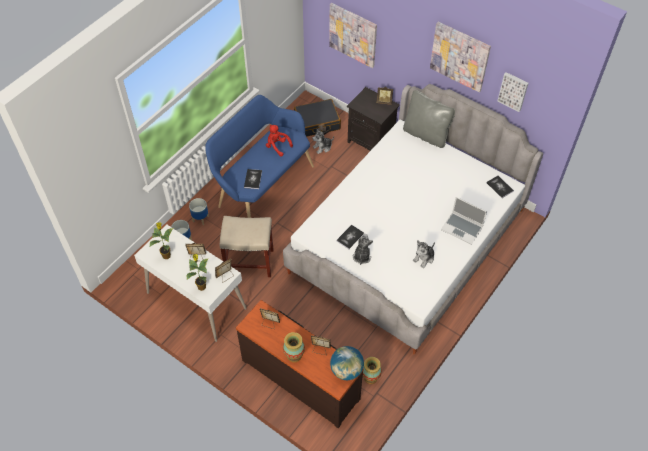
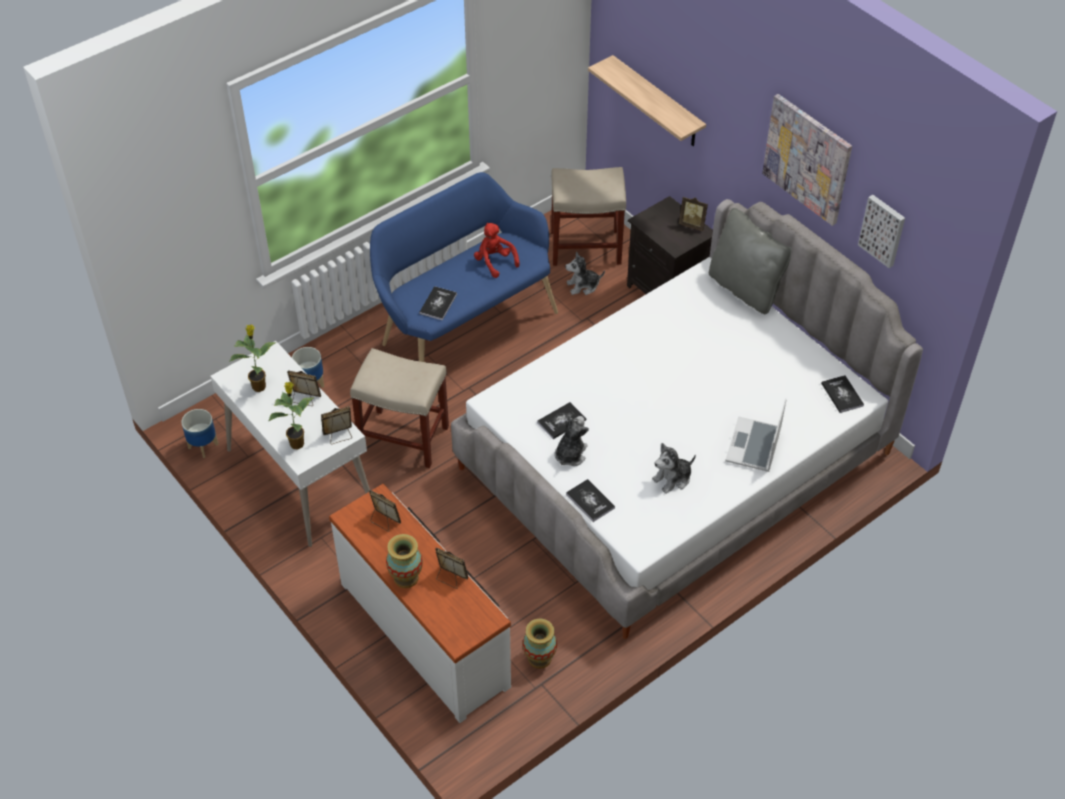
camera: 15 degrees right, 5 degrees down
planter [189,198,209,225] -> planter moved to [181,409,219,458]
brown dresser [236,300,364,428] -> white dresser [329,484,511,723]
black suitcase [294,99,341,137] -> beige stool [551,167,626,266]
picture [329,3,377,68] -> shelf [588,55,706,146]
globe [330,346,364,380] -> none
laptop [441,197,487,245] -> laptop turned 60 degrees clockwise [725,398,787,472]
none -> book [566,479,615,522]

